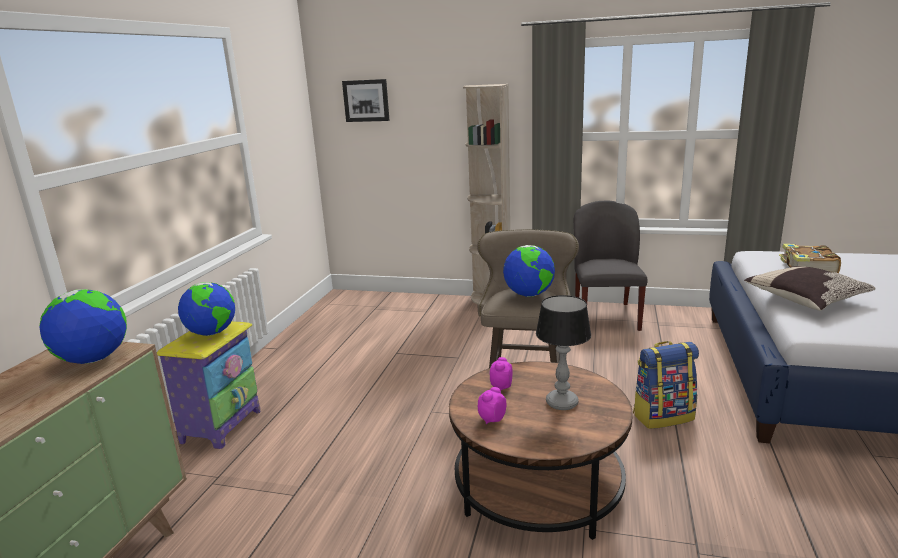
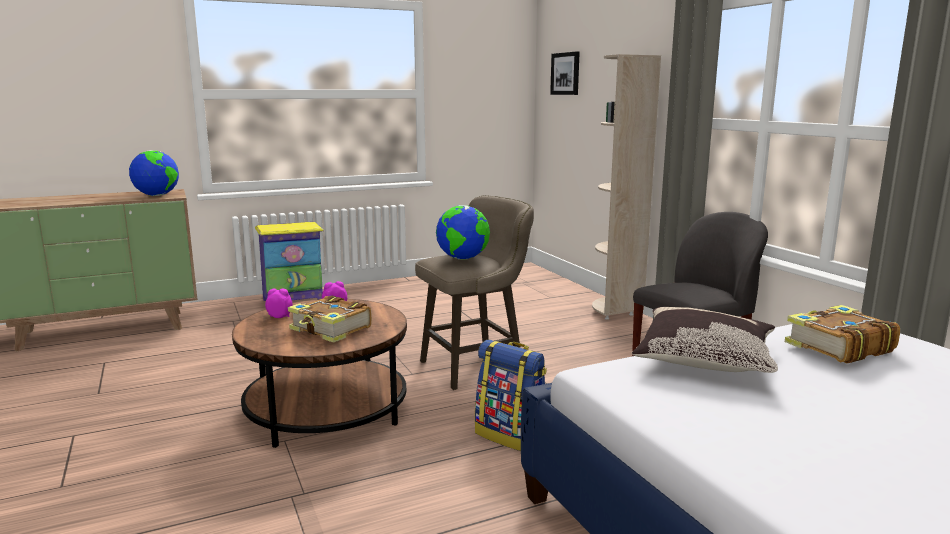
camera: 50 degrees right, 5 degrees down
globe [178,282,235,336] -> none
table lamp [536,295,591,410] -> book [288,295,372,343]

